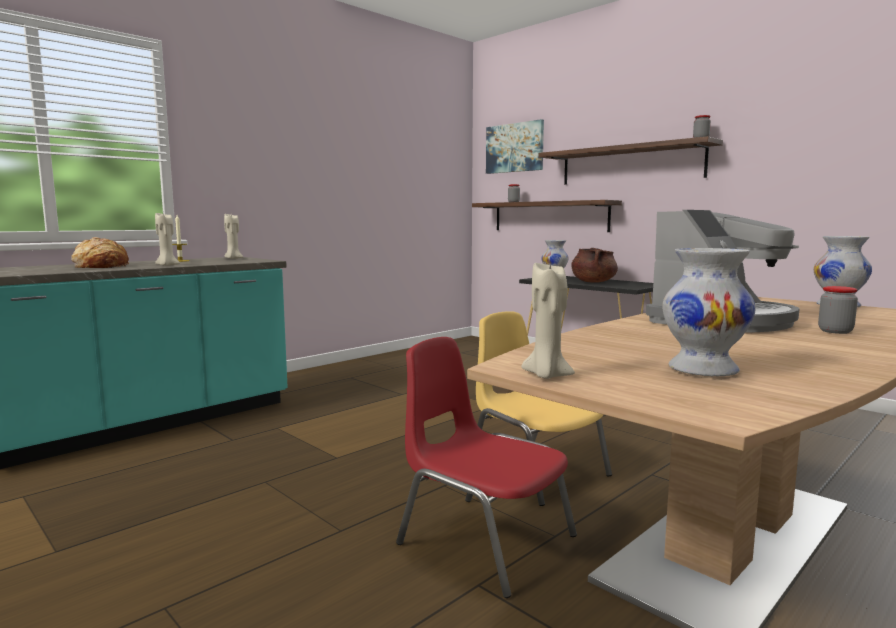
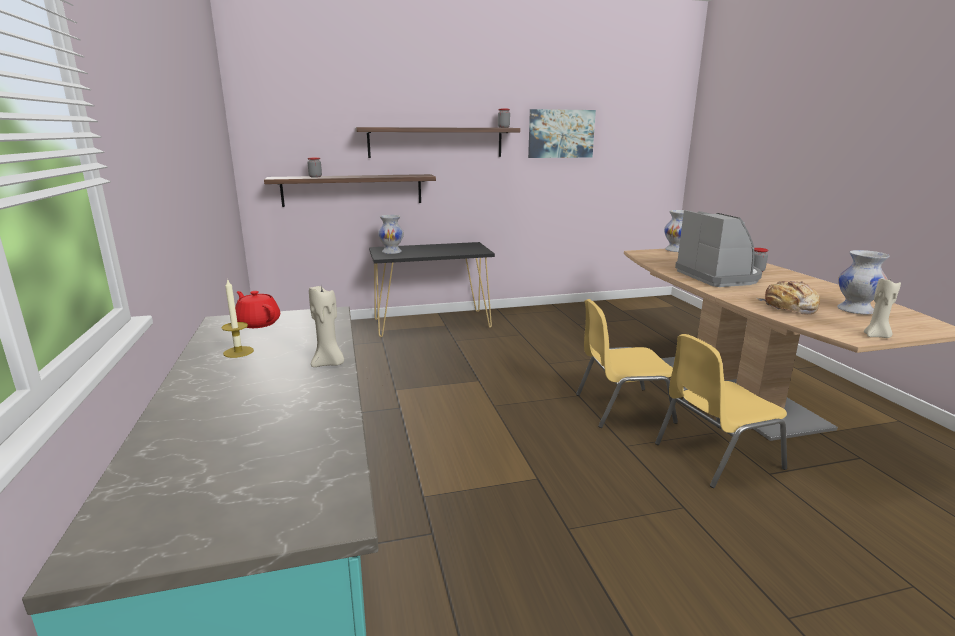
camera: 60 degrees left, 10 degrees up
bread [71,237,129,268] -> bread moved to [757,281,820,314]
beige candle [224,214,243,259] -> red teapot [235,291,280,328]
red chair [396,337,577,598] -> yellow chair [655,334,787,488]
picture [486,119,544,174] -> picture moved to [528,109,596,158]
brown cooking pot [571,248,618,283] -> none

